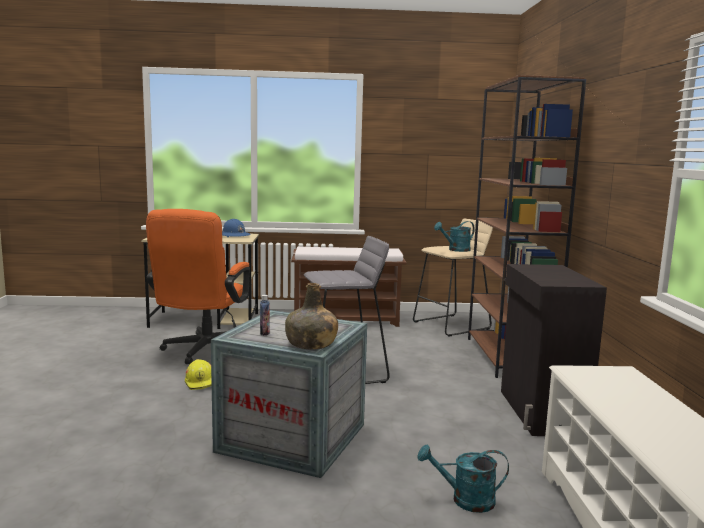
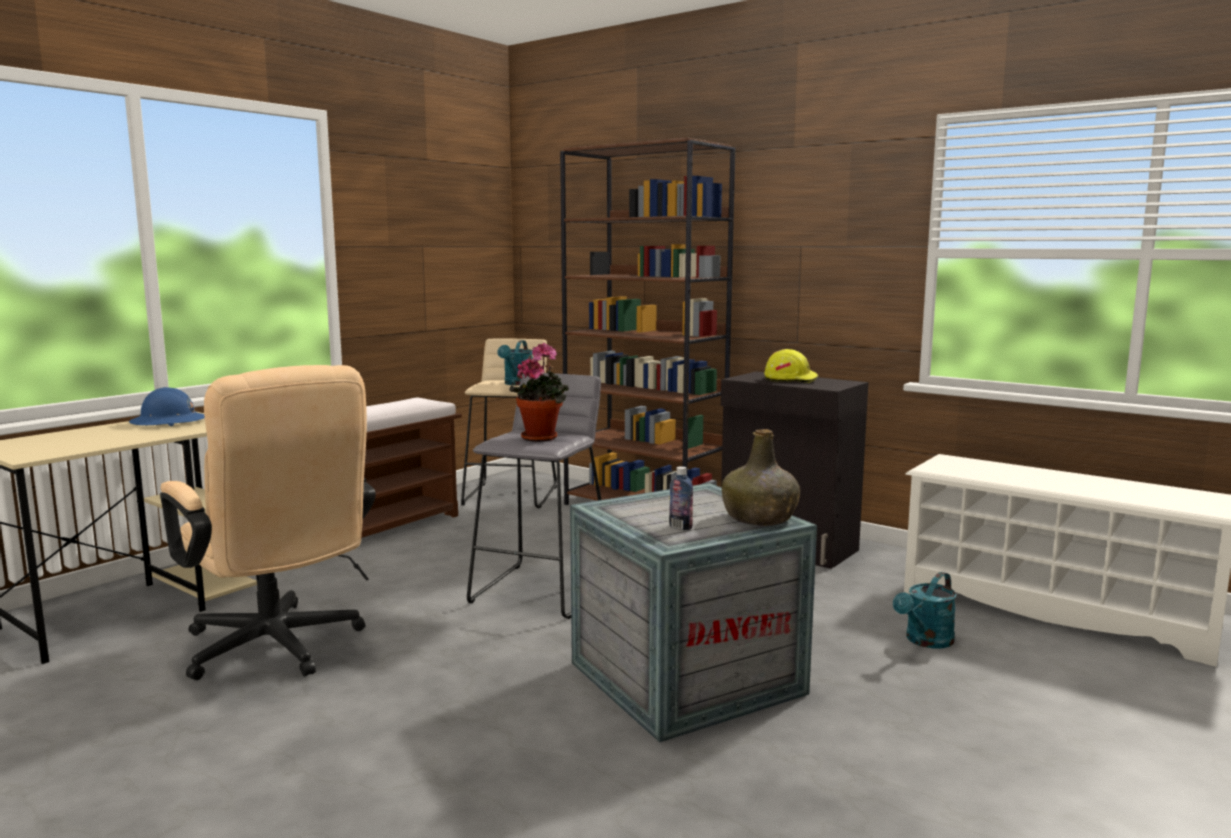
camera: 50 degrees left, 0 degrees up
orange office chair [146,209,250,365] -> beige office chair [160,365,376,680]
yellow hard hat [185,359,212,390] -> yellow hard hat moved to [764,349,818,383]
none -> potted plant [509,343,569,442]

